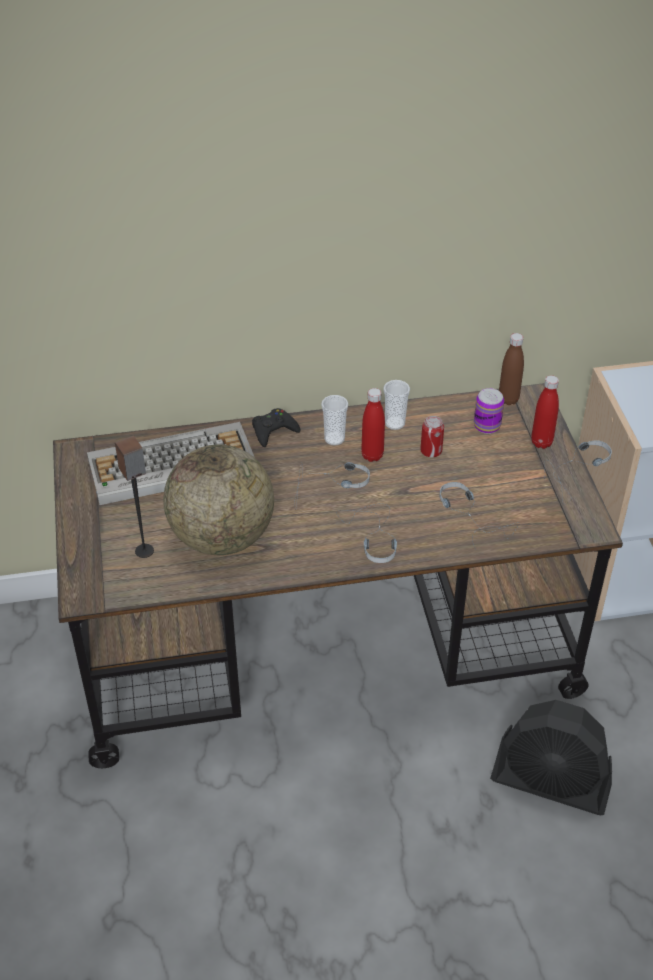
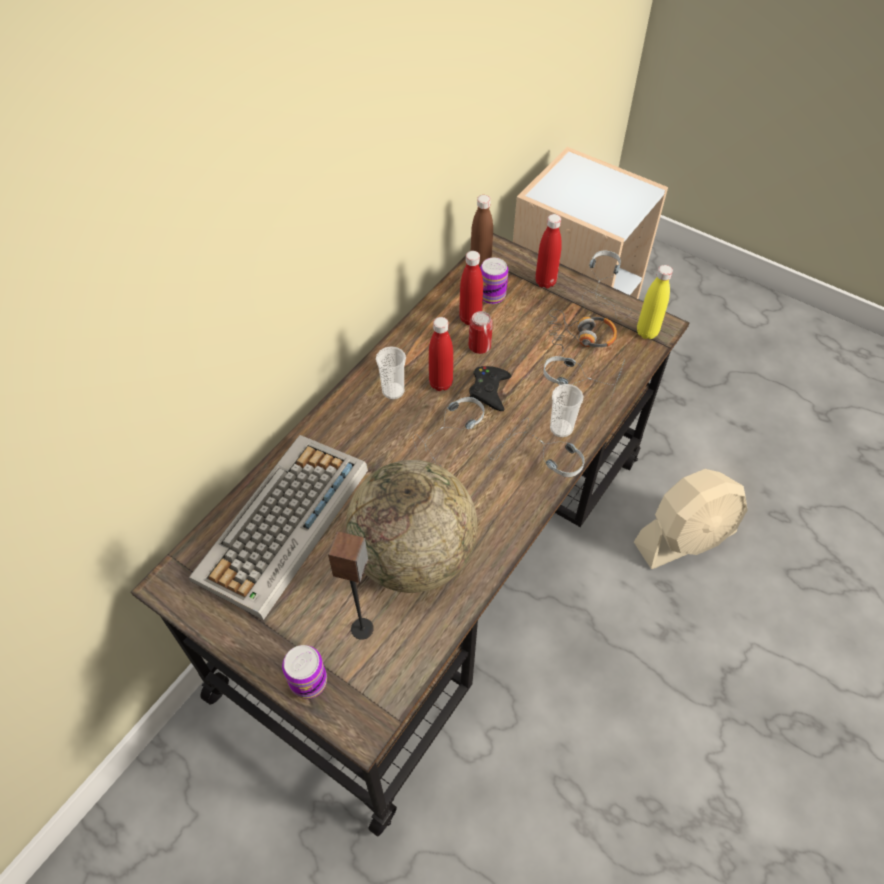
camera: 45 degrees left, 10 degrees up
black game controller [252,408,300,447] -> black game controller moved to [469,366,511,411]
cup [383,380,410,430] -> cup moved to [550,384,583,437]
black fan [490,700,612,815] -> beige fan [634,469,747,569]
none -> can [282,645,327,699]
none -> red bottle [459,251,483,325]
none -> headphones [547,309,617,352]
none -> yellow bottle [637,265,673,339]

